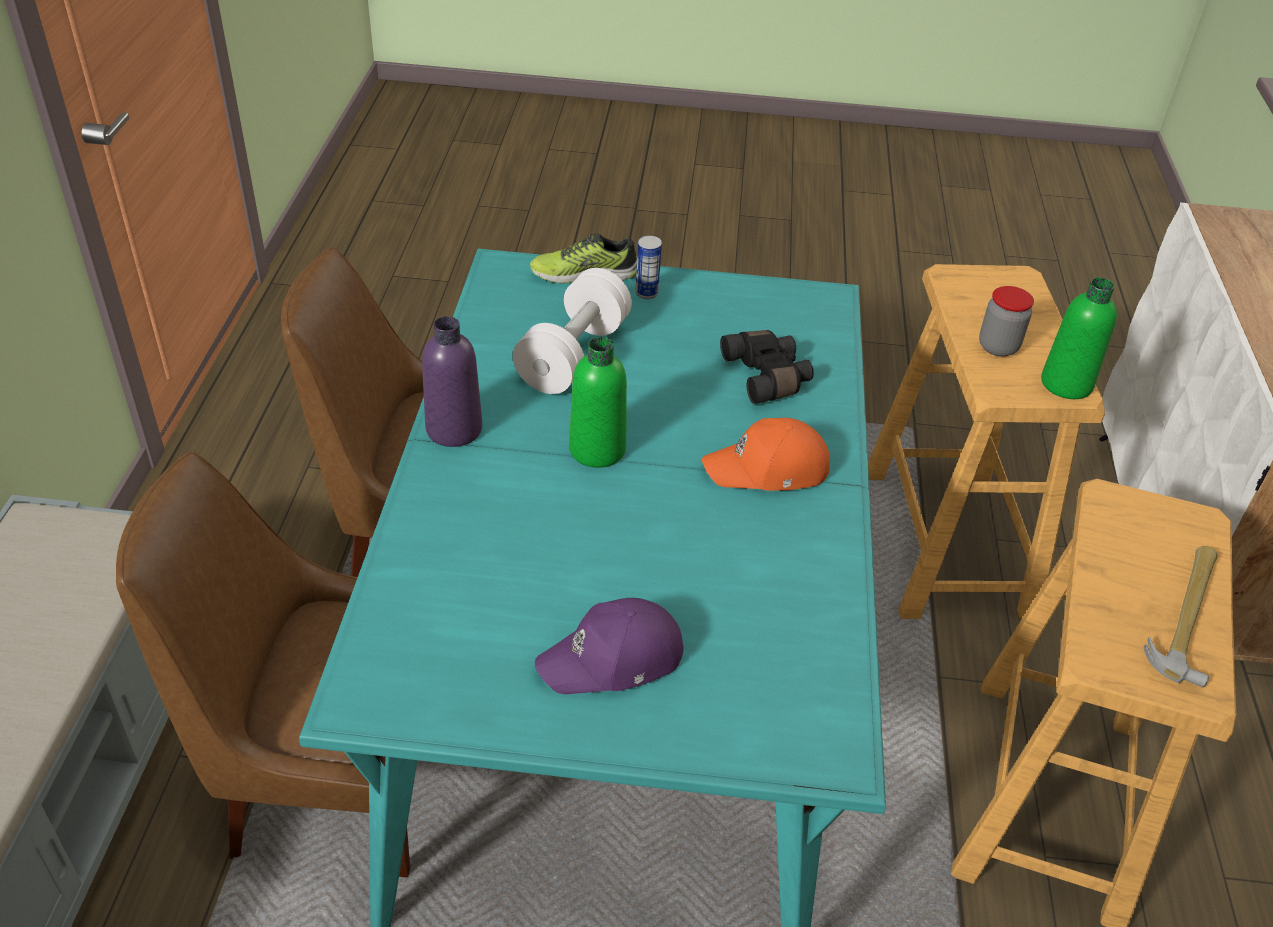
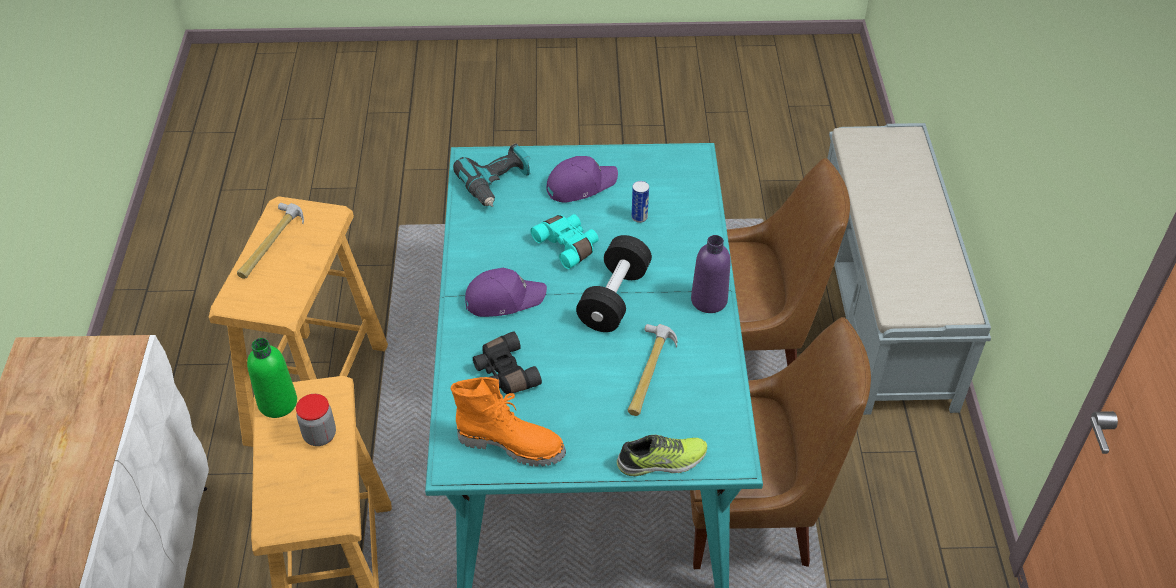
camera: 175 degrees right, 5 degrees up
white dumbbell [513,268,632,394] -> hammer [628,324,678,416]
green bottle [569,337,627,468] -> black dumbbell [576,235,652,332]
can [635,236,662,299] -> can moved to [631,181,649,223]
orange cap [702,418,830,491] -> purple cap [465,268,547,317]
none -> orange boot [451,377,566,467]
none -> power drill [453,143,530,207]
none -> turquoise binoculars [531,214,599,269]

